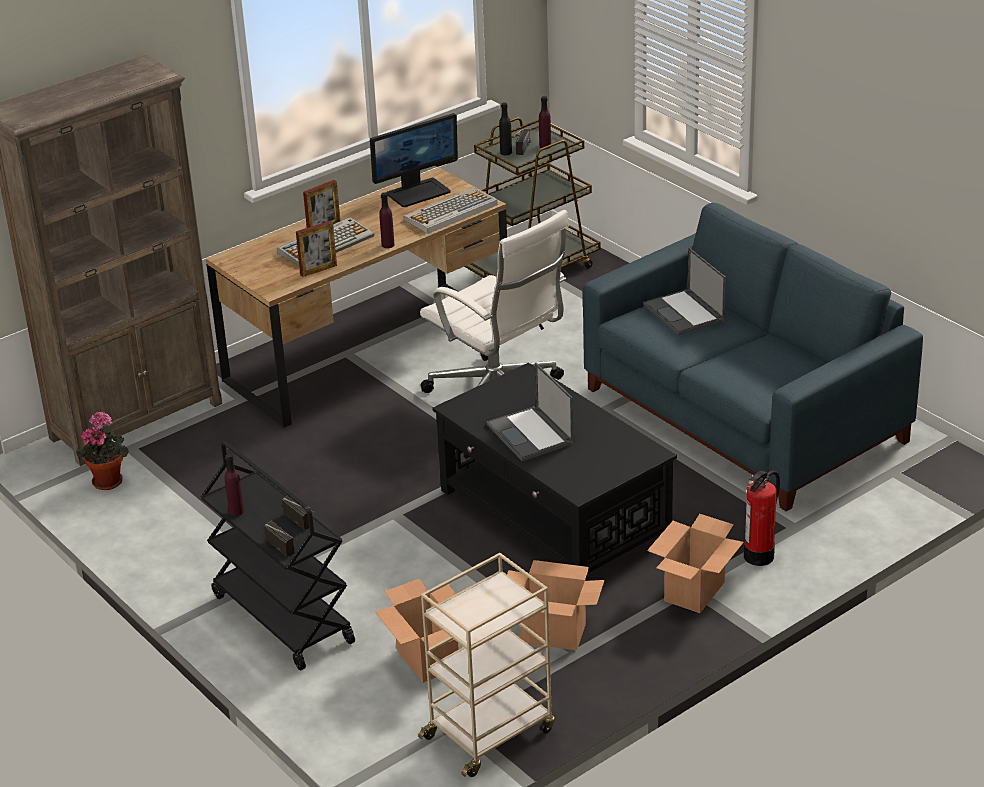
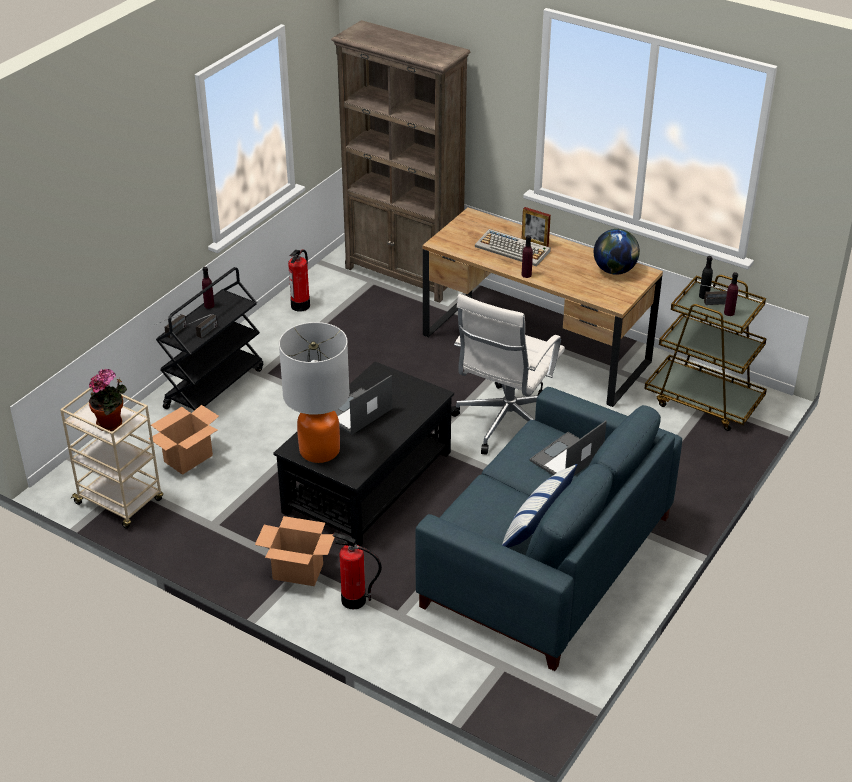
camera: 70 degrees right, 5 degrees up
potted plant [76,412,129,490] -> potted plant moved to [89,369,127,431]
picture frame [296,221,337,277] -> none
monitor [370,113,458,207] -> globe [594,229,640,275]
keyboard [404,188,498,234] -> none
cardboard box [507,560,605,650] -> none
none -> table lamp [279,322,350,463]
none -> fire extinguisher [288,249,310,312]
none -> pillow [502,464,578,548]

